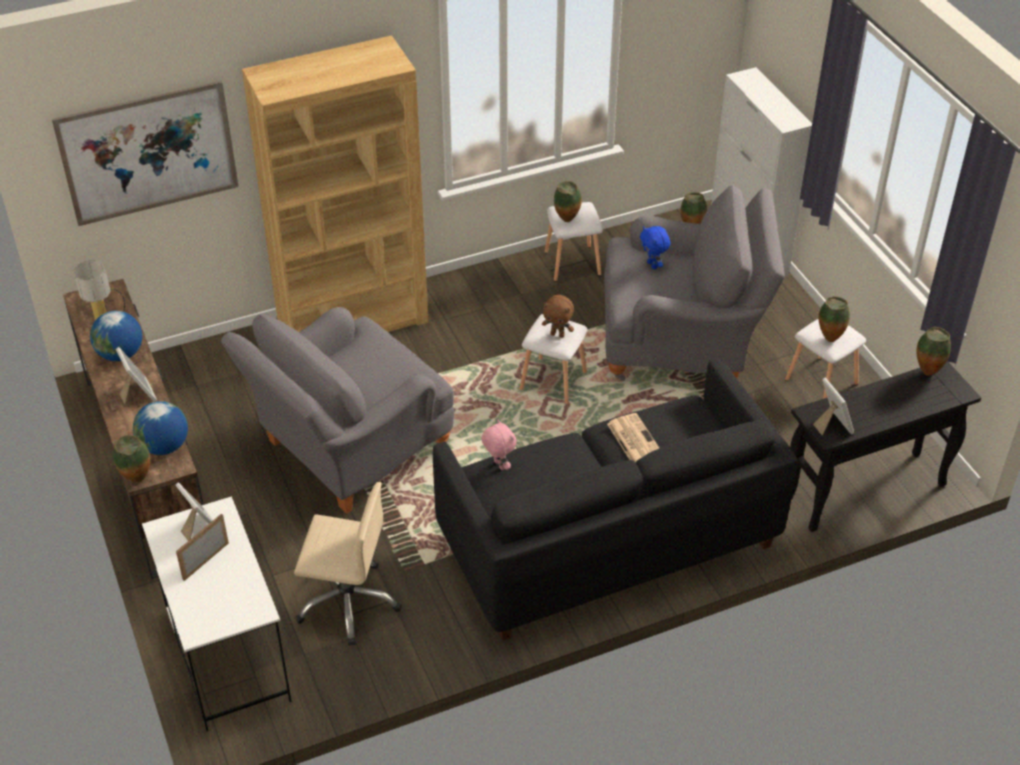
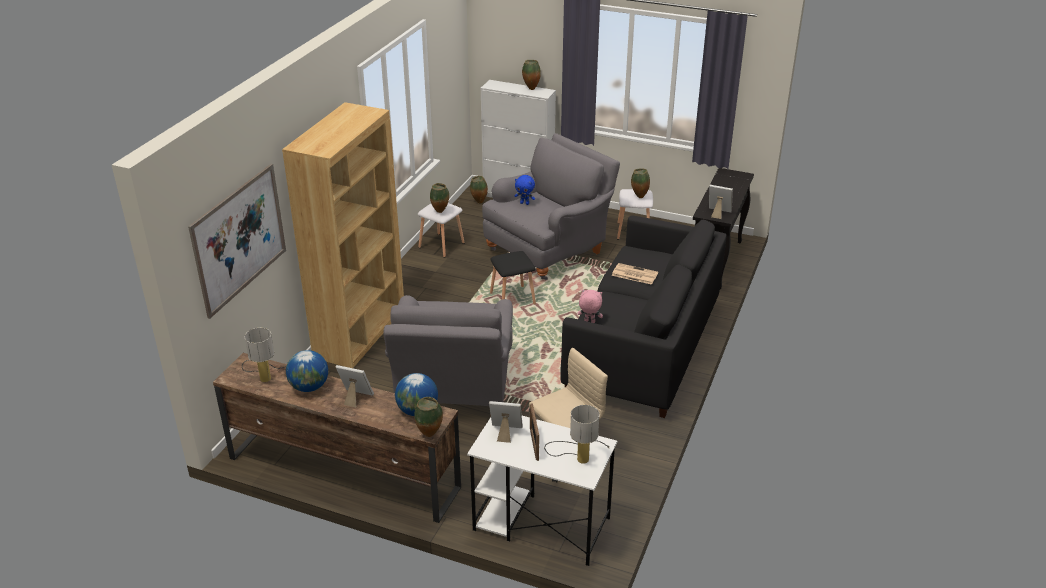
camera: 45 degrees left, 10 degrees down
white stool [520,314,588,404] -> black stool [490,251,536,305]
brown plush toy [542,295,574,338] -> none
vase [916,327,951,376] -> vase moved to [522,60,541,90]
none -> table lamp [544,405,610,464]

